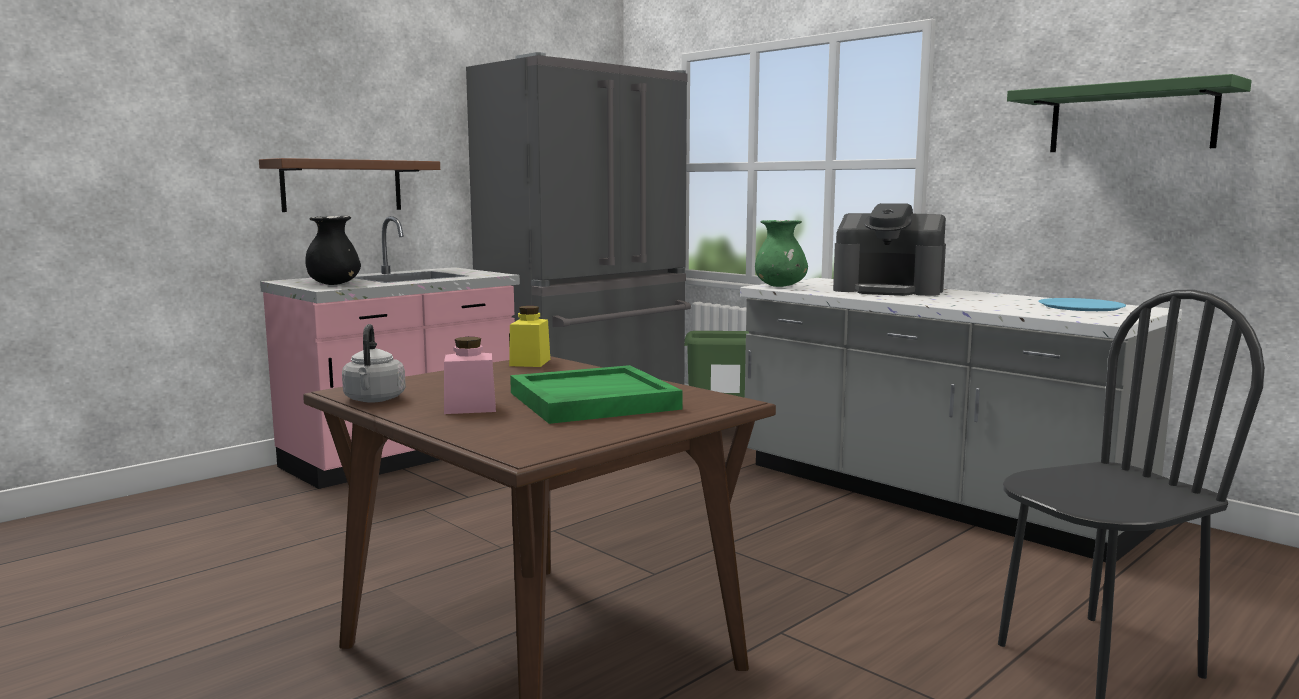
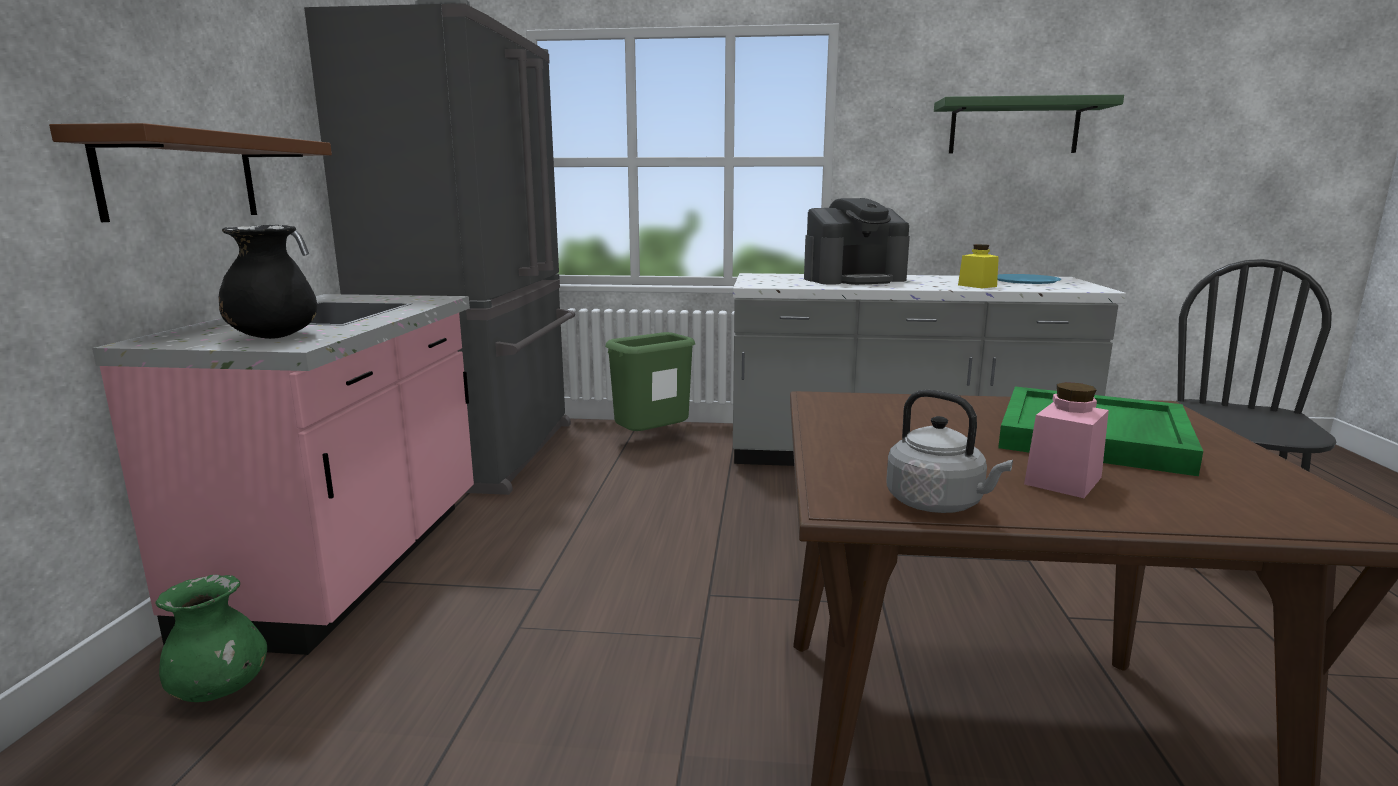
camera: 40 degrees left, 5 degrees up
yellow jar [509,306,550,367] -> yellow jar moved to [958,244,999,288]
green vase [755,220,808,287] -> green vase moved to [155,575,267,702]

